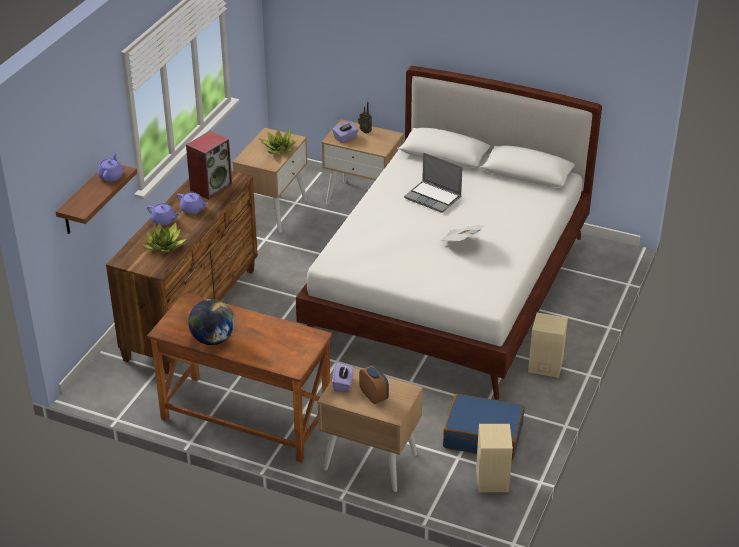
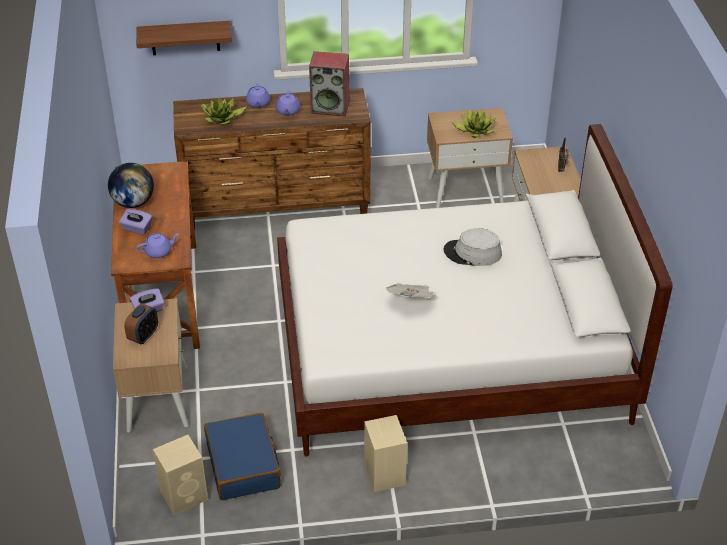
camera: 60 degrees right, 5 degrees up
purple teapot [98,152,123,182] -> purple teapot moved to [137,233,179,258]
purple tissue box [332,121,358,143] -> purple tissue box moved to [119,209,152,235]
laptop [404,152,463,213] -> grey hat [444,228,502,266]

